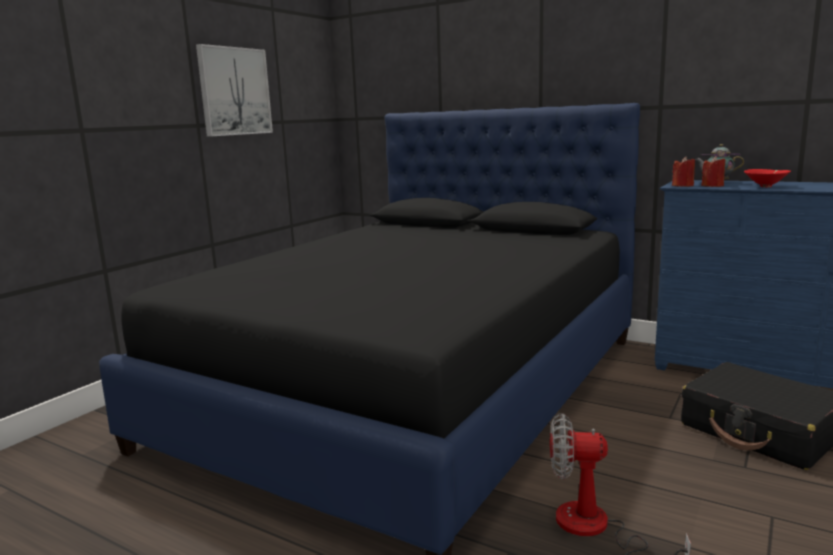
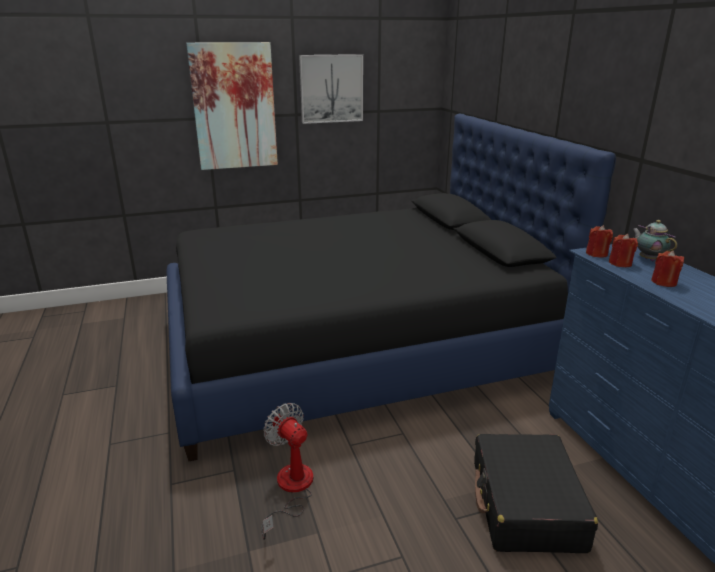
camera: 40 degrees right, 10 degrees up
red bowl [744,169,791,187] -> red candle [651,251,684,287]
none -> picture [186,42,278,170]

